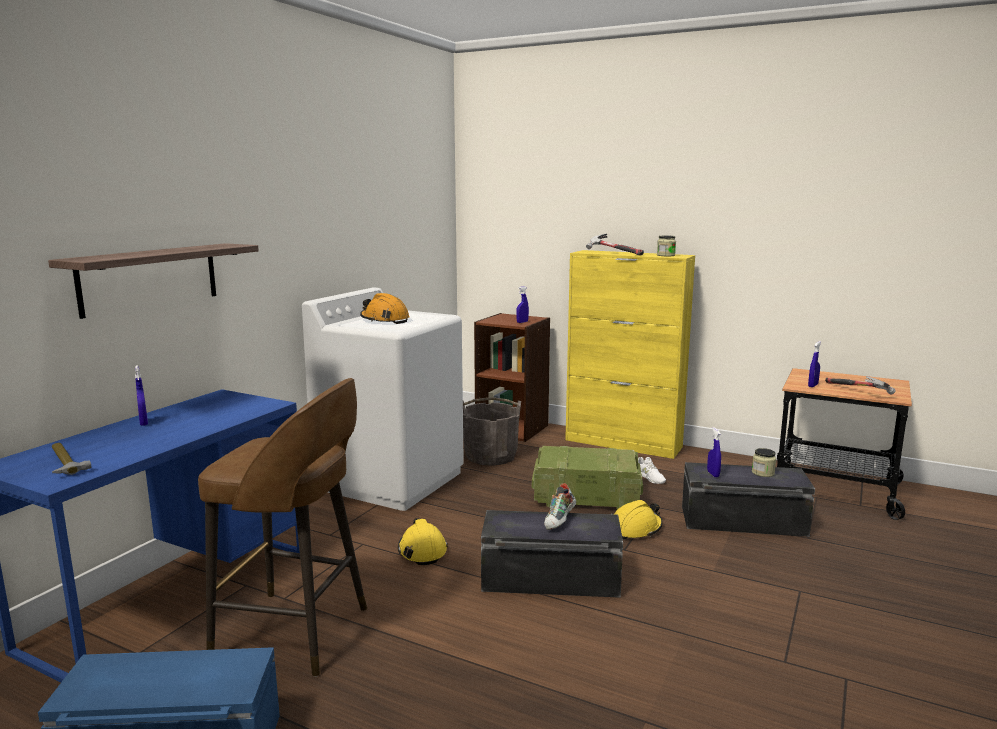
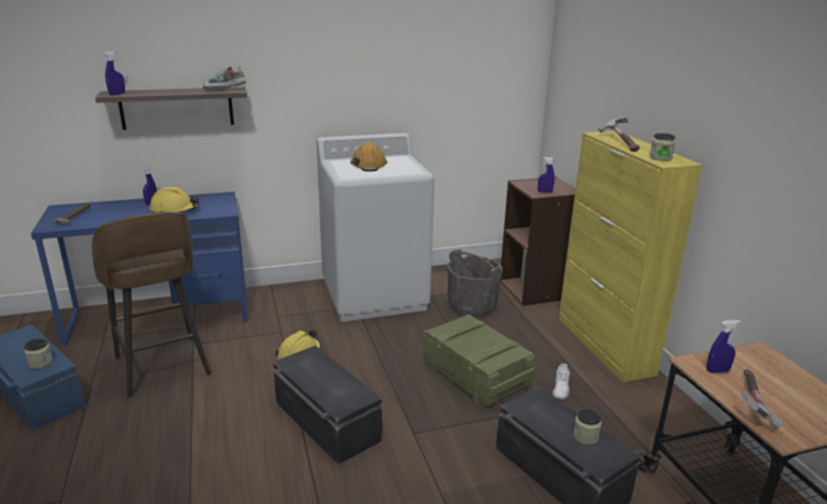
camera: 45 degrees right, 10 degrees up
shoe [544,483,576,530] -> shoe moved to [203,66,246,90]
yellow hard hat [611,500,663,540] -> yellow hard hat moved to [150,187,199,213]
blue spray bottle [707,427,721,477] -> blue spray bottle moved to [105,51,125,95]
none -> jar [24,338,53,369]

